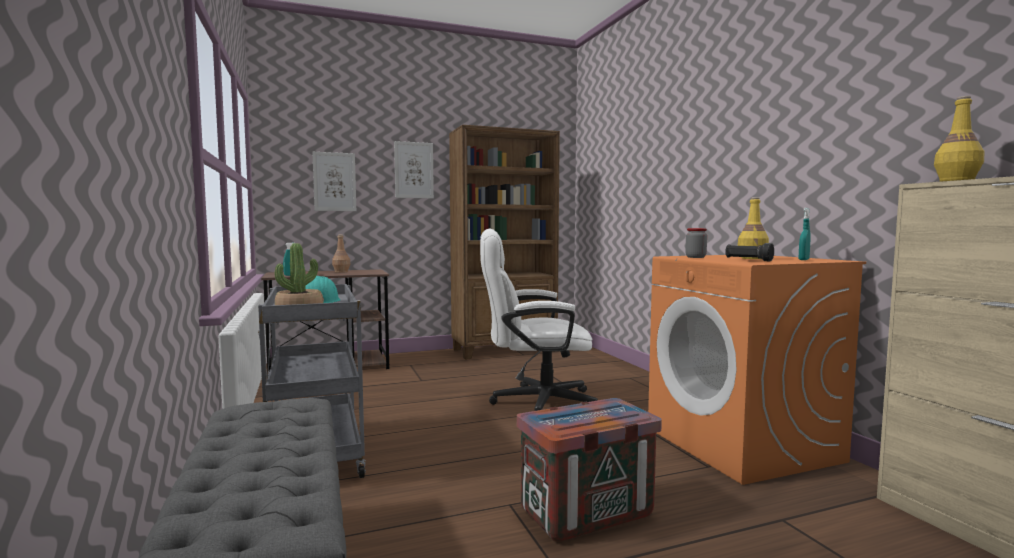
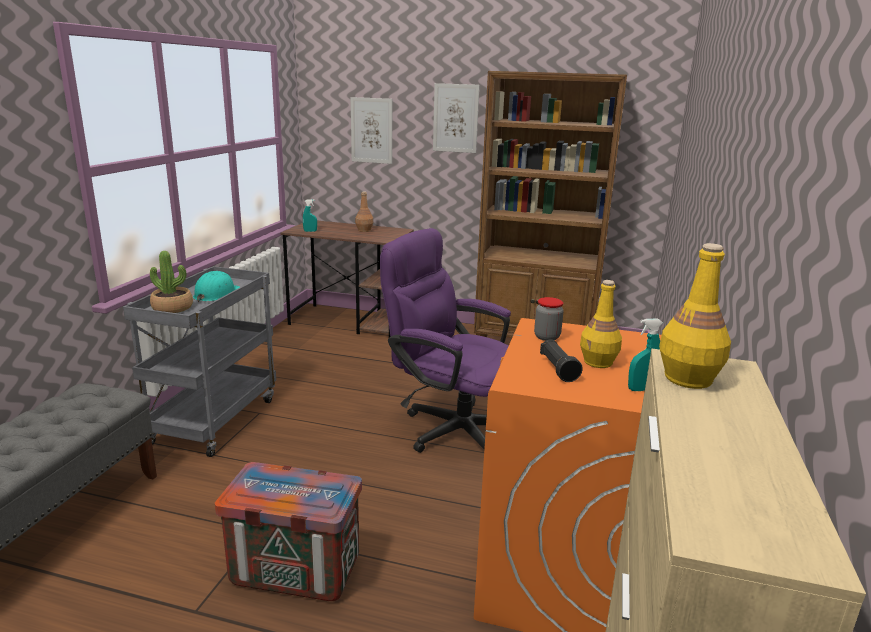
camera: 35 degrees right, 15 degrees up
white office chair [480,228,598,411] -> purple office chair [380,228,511,453]

